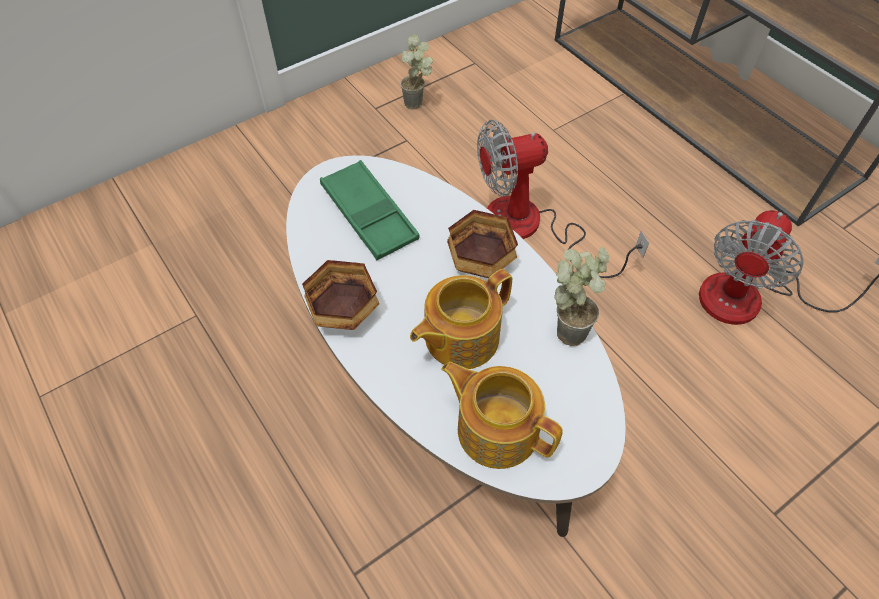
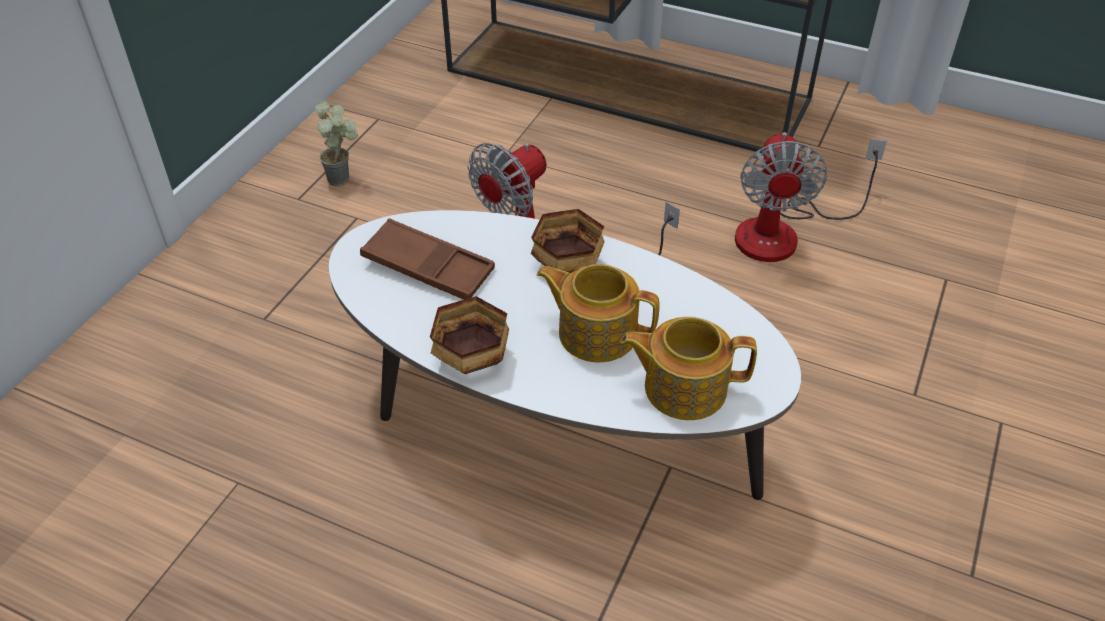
camera: 30 degrees left, 10 degrees down
green tray [320,160,419,260] -> brown tray [360,218,495,300]
teapot [410,269,512,369] -> teapot turned 90 degrees clockwise [537,264,659,362]
potted plant [554,247,609,346] -> none

